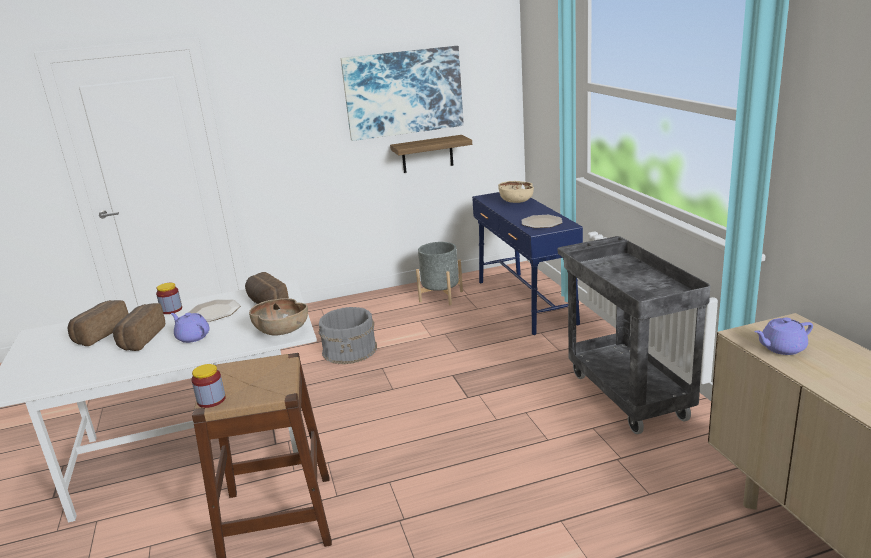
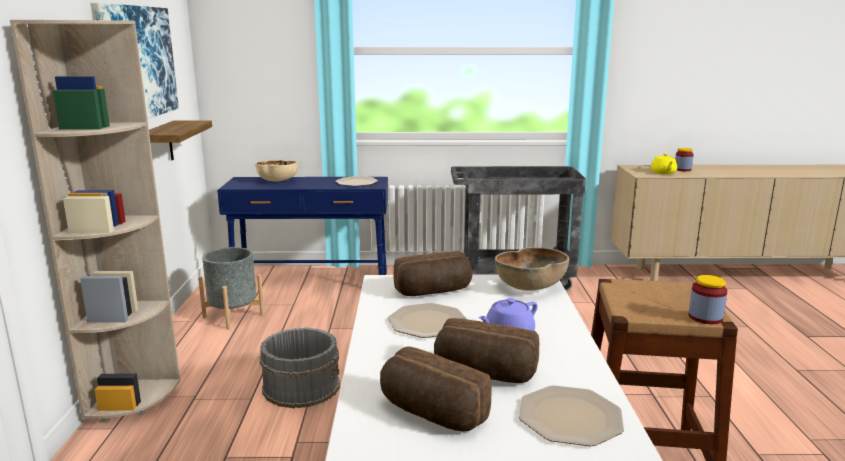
camera: 75 degrees left, 5 degrees down
jar [156,283,182,314] -> jar moved to [675,148,694,171]
purple teapot [754,317,813,355] -> yellow teapot [651,153,677,174]
none -> beige bookcase [10,20,180,422]
none -> plate [519,385,624,446]

